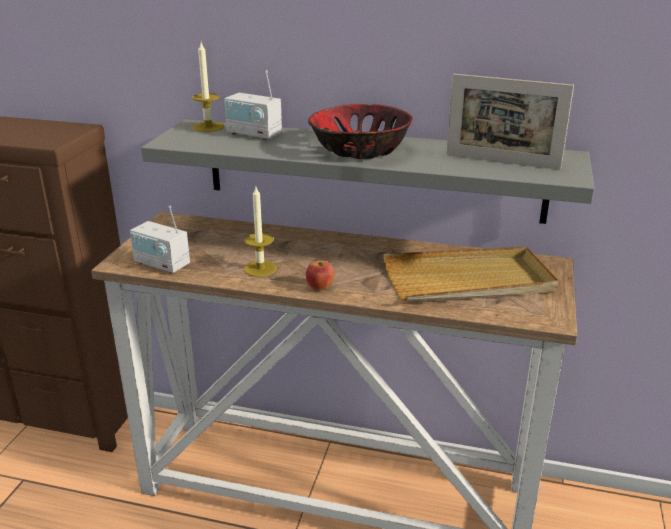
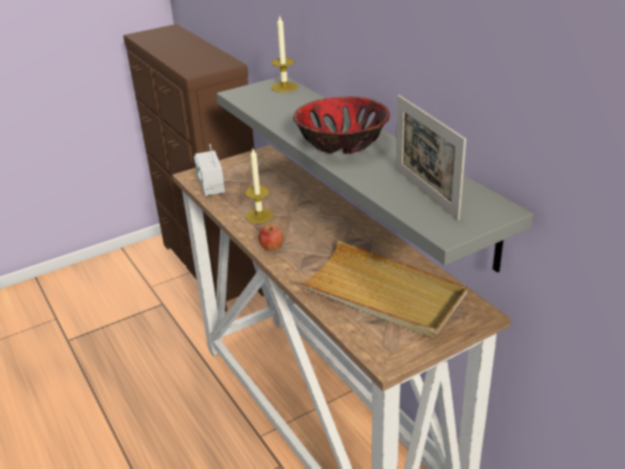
camera: 45 degrees right, 5 degrees up
radio [224,70,282,140] -> none

